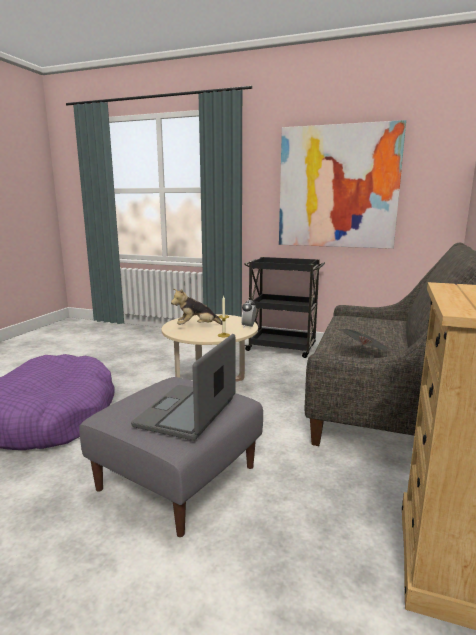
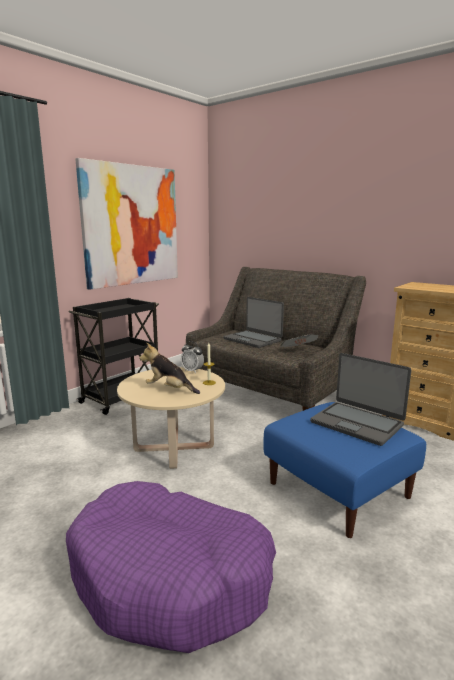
camera: 70 degrees left, 0 degrees up
grey ottoman [79,377,263,537] -> blue ottoman [263,402,426,538]
plush toy [171,289,222,325] -> plush toy turned 105 degrees clockwise [140,343,200,394]
none -> laptop [223,297,284,348]

